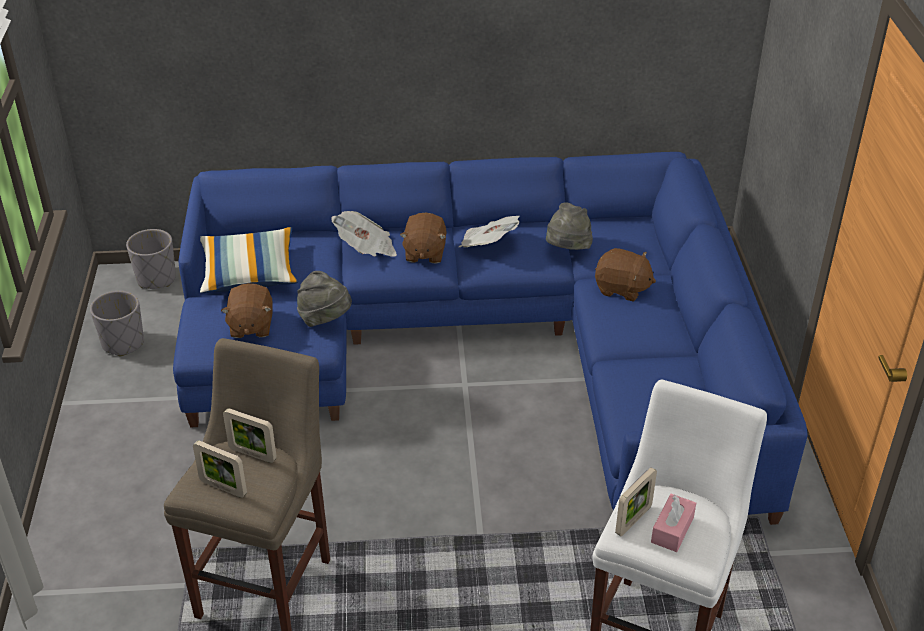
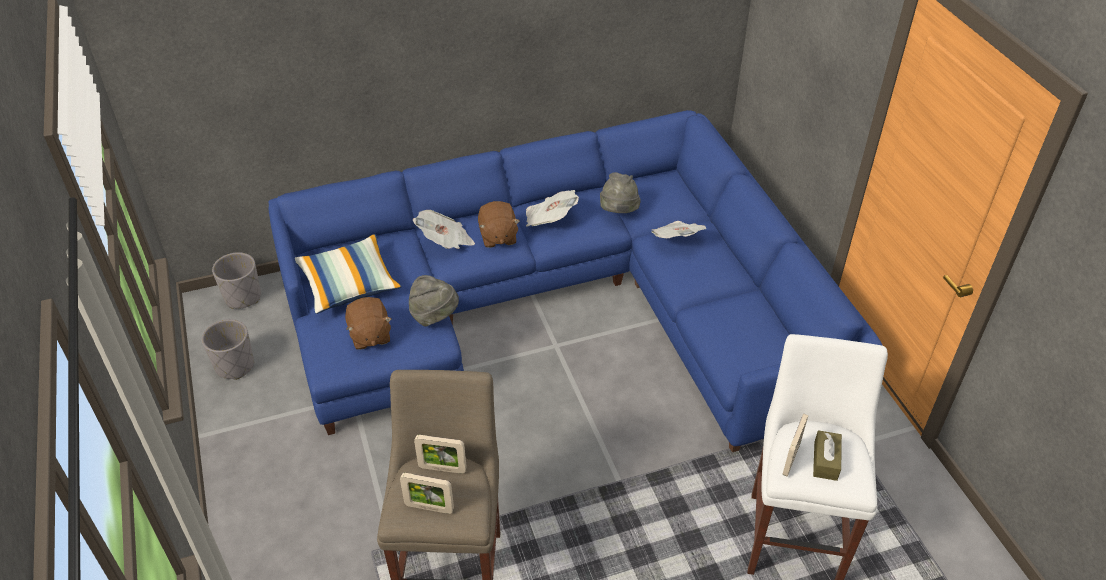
camera: 15 degrees left, 5 degrees up
brown plush toy [595,248,656,302] -> newspaper [651,221,707,238]
pink tissue box [651,494,696,552] -> brown tissue box [813,430,842,481]

